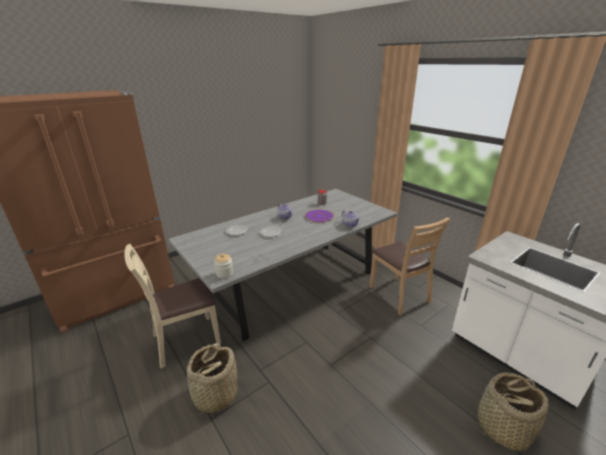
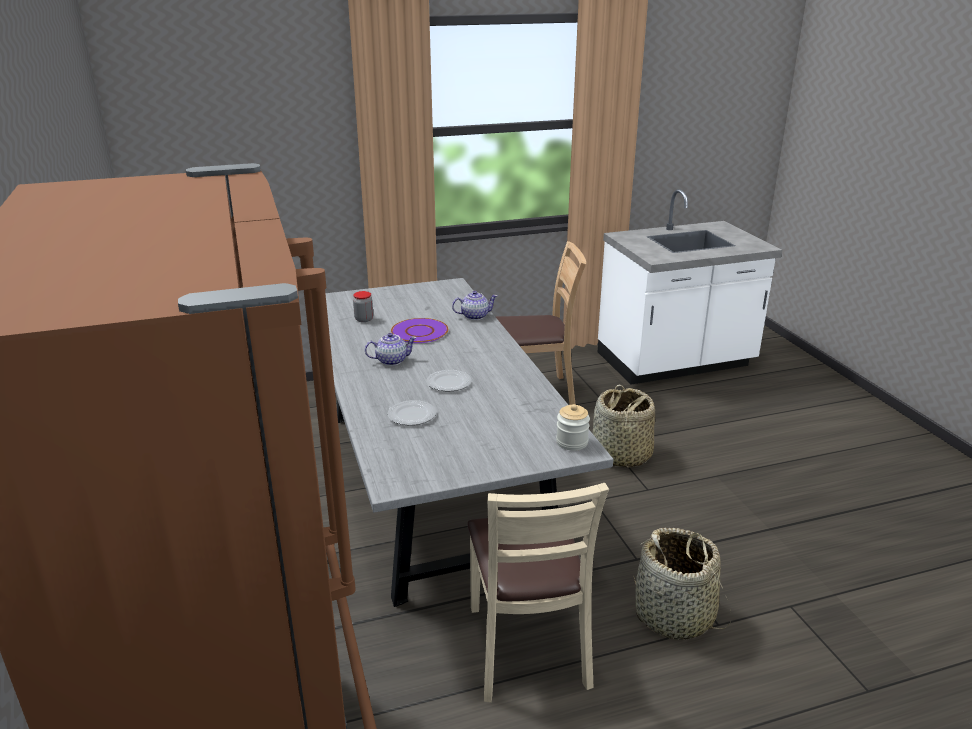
camera: 70 degrees left, 0 degrees up
basket [475,372,549,451] -> basket moved to [593,384,655,468]

